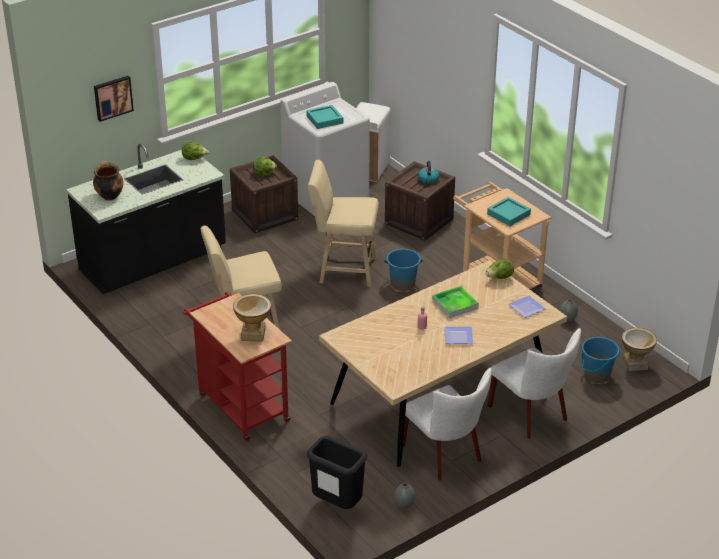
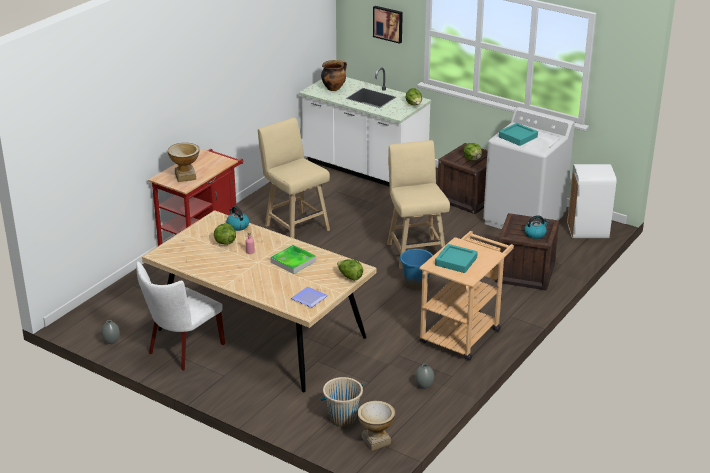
camera: 70 degrees right, 5 degrees down
black counter [66,144,226,294] -> white counter [299,67,431,186]
black trash can [307,436,367,509] -> none
plate [444,326,473,344] -> none
white chair [488,328,581,439] -> none
blue bucket [580,336,620,383] -> beige bucket [321,377,363,427]
none -> lettuce [214,223,236,245]
none -> kettle [226,206,249,231]

